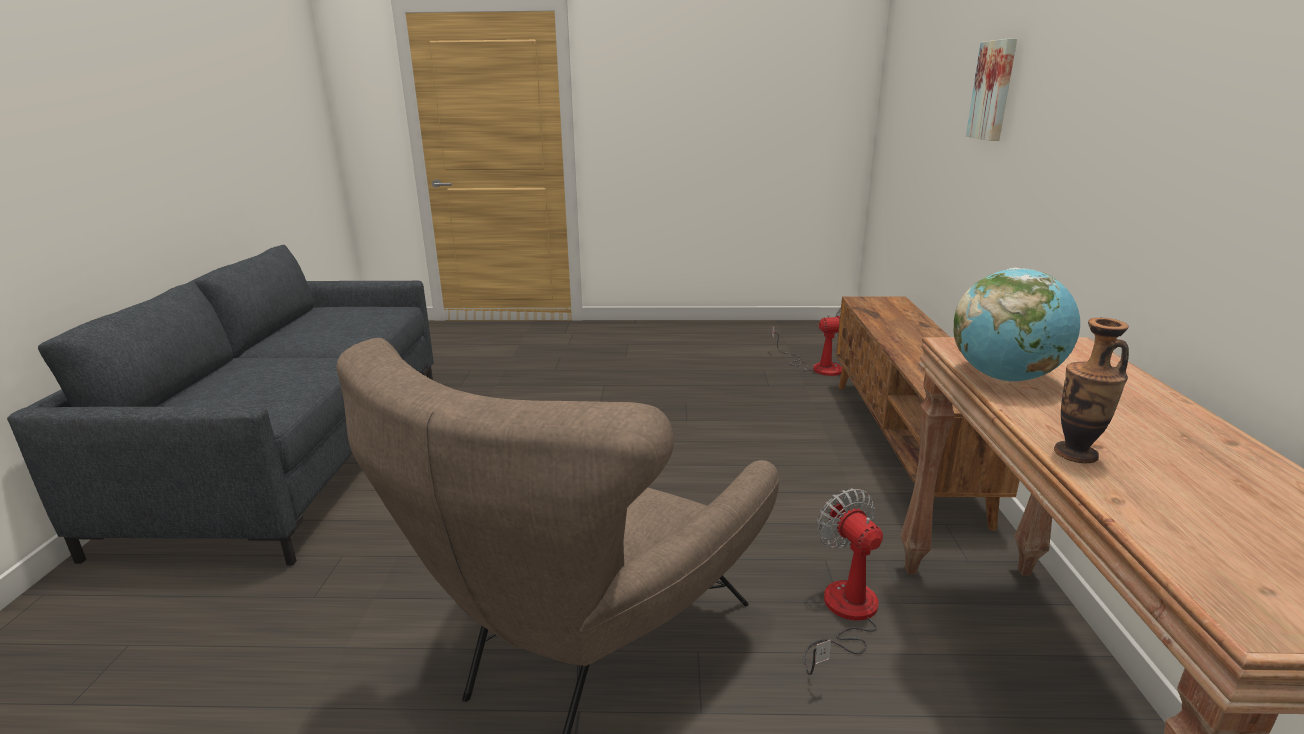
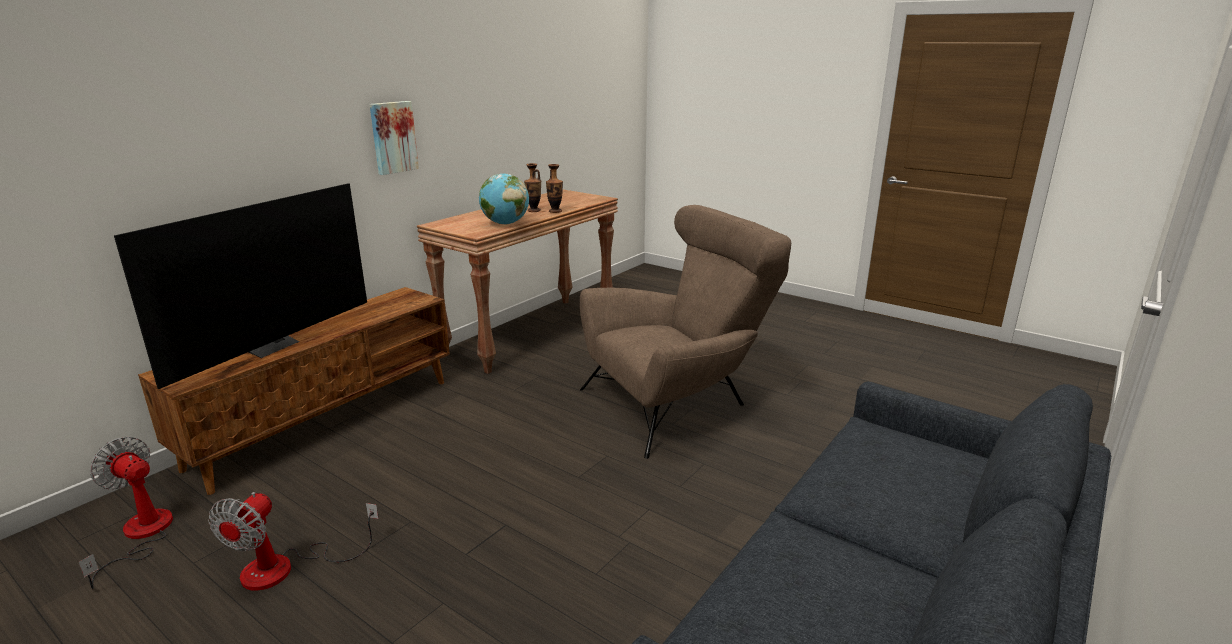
camera: 145 degrees left, 0 degrees up
fan [804,488,883,675] -> fan moved to [208,492,379,591]
picture [966,38,1017,141] -> picture moved to [370,101,419,175]
none -> television [114,183,367,389]
none -> vase [524,163,541,212]

